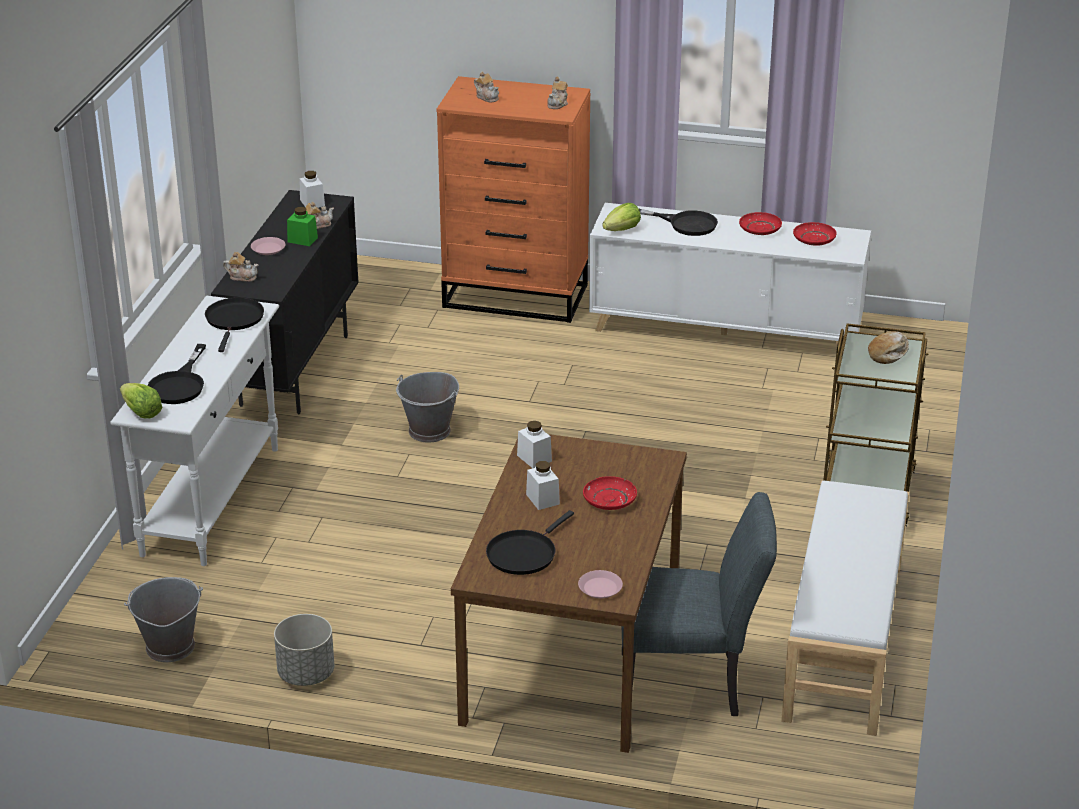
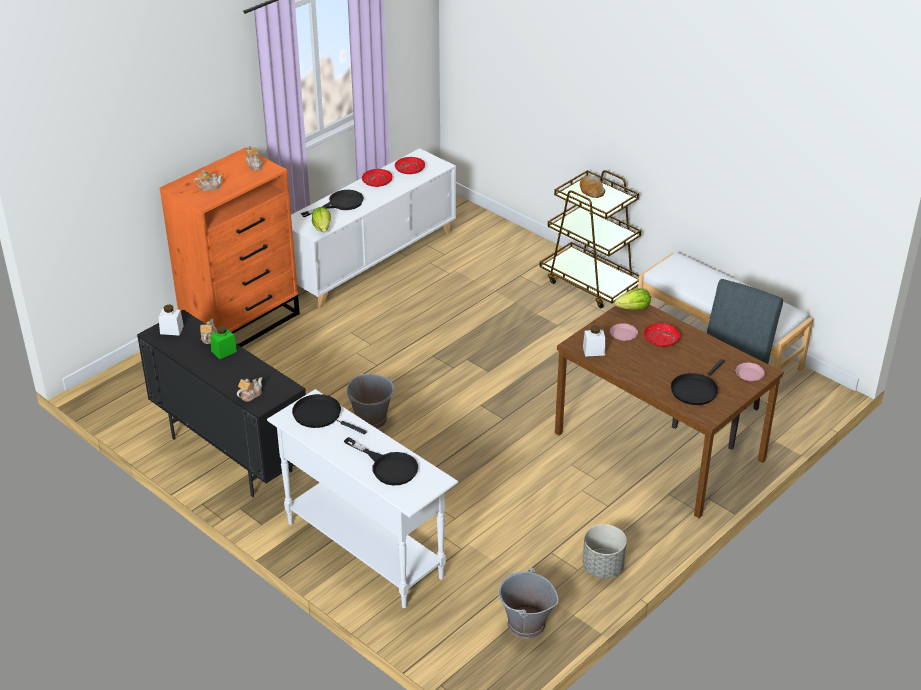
camera: 60 degrees left, 5 degrees up
lettuce [120,383,162,419] -> lettuce moved to [614,288,651,310]
pink plate [251,237,285,255] -> pink plate moved to [610,323,638,341]
black frying pan [486,510,574,575] -> black frying pan turned 60 degrees clockwise [671,359,724,405]
white jar [526,461,560,510] -> none

